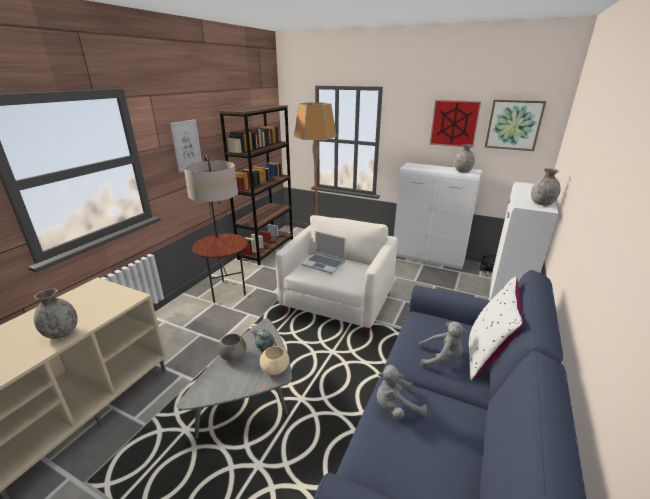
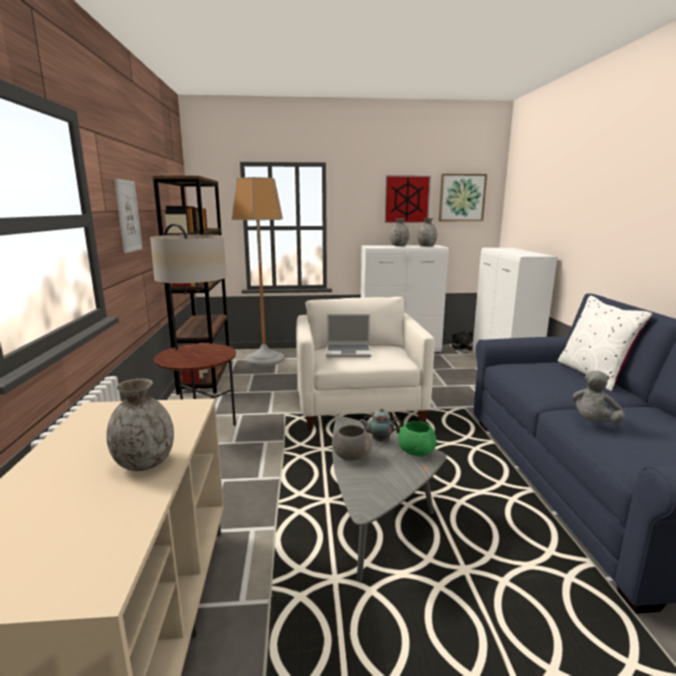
camera: 30 degrees left, 10 degrees down
beige bowl [260,346,289,375] -> green bowl [398,421,437,456]
grey plush toy [419,322,467,367] -> none
grey vase [531,168,561,205] -> grey vase moved to [390,218,409,246]

